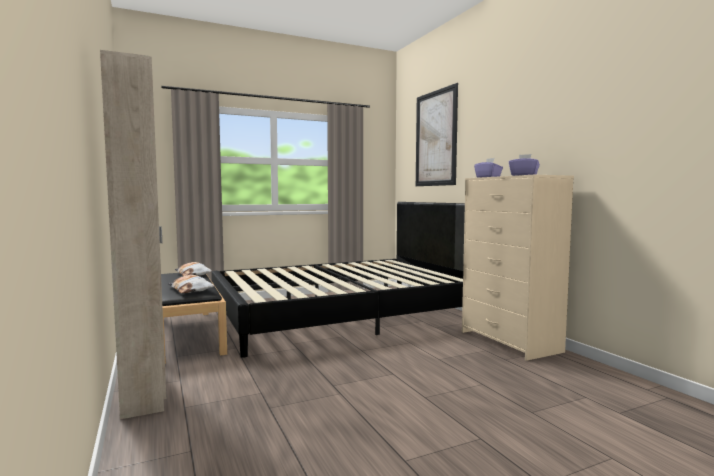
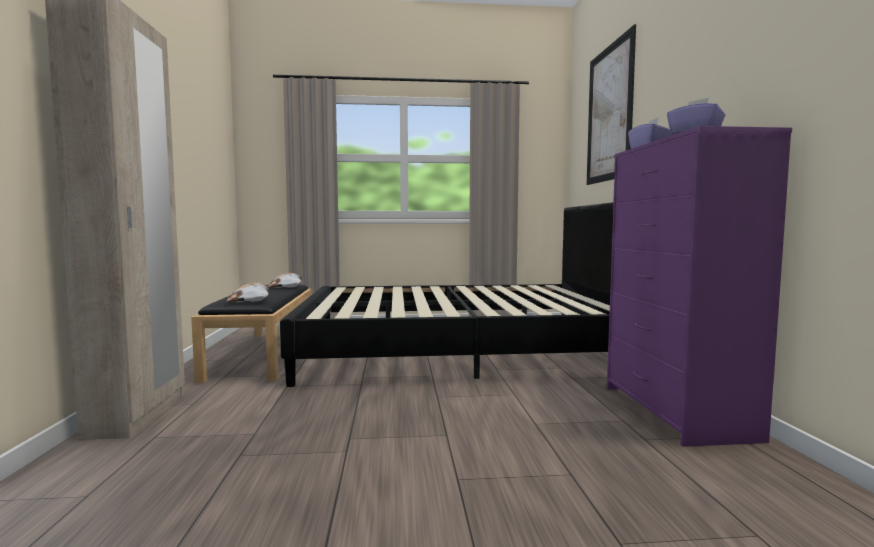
camera: 20 degrees right, 0 degrees up
beige dresser [462,175,574,361] -> purple dresser [607,126,792,447]

